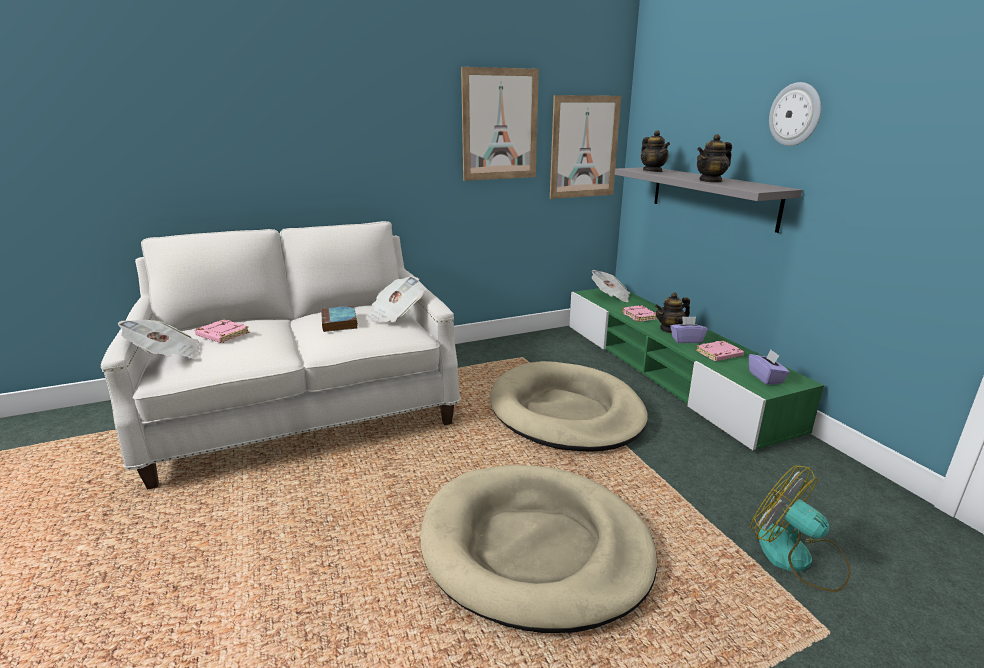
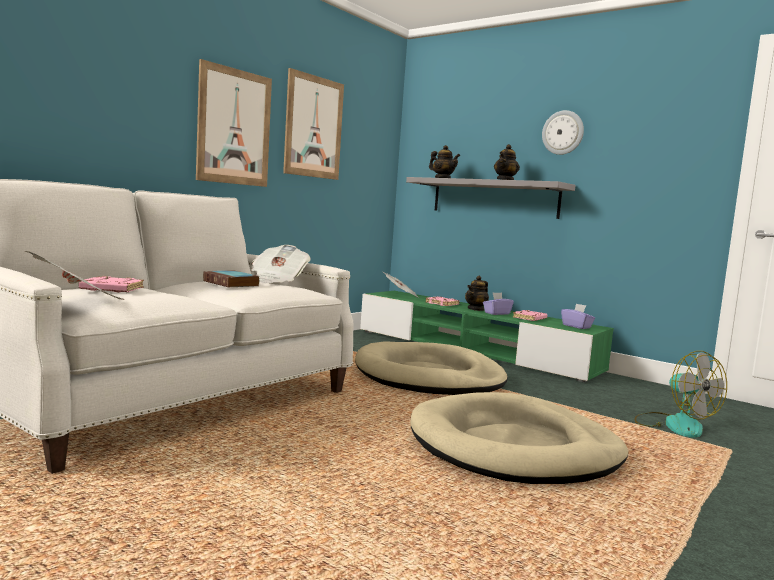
camera: 30 degrees left, 15 degrees down
picture [550,95,621,199] -> picture moved to [196,59,272,187]
fan [751,465,851,592] -> fan turned 135 degrees counterclockwise [634,351,727,438]

